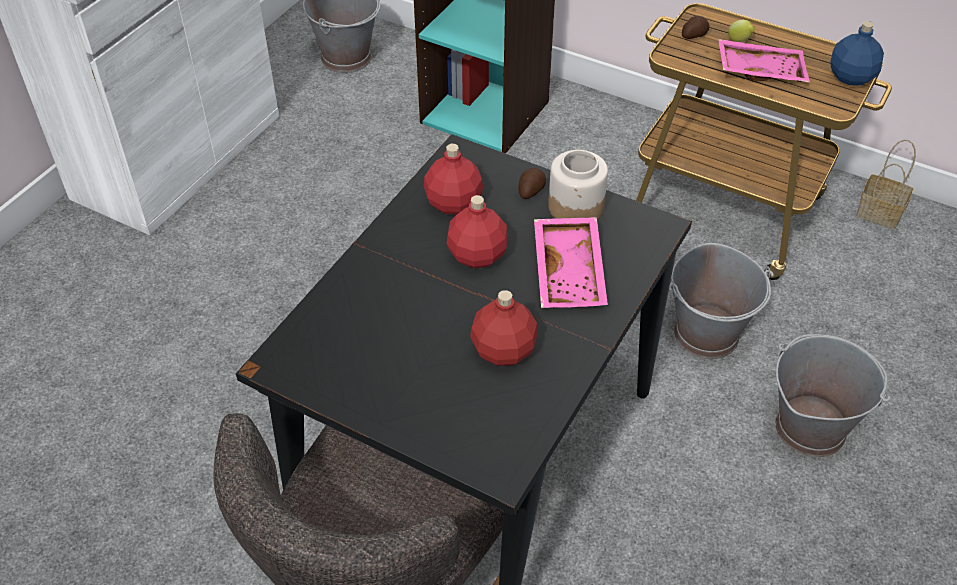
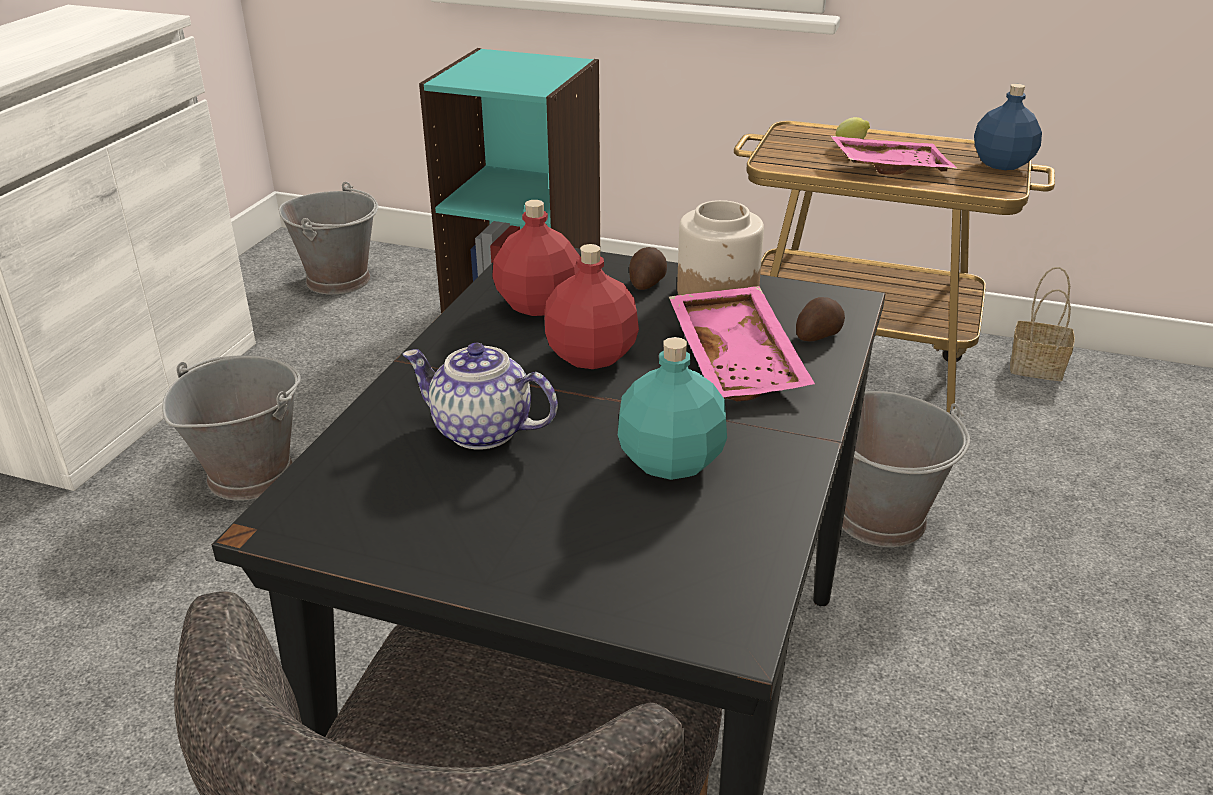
camera: 10 degrees left, 15 degrees down
red bottle [470,290,538,366] -> turquoise bottle [618,337,727,480]
potato [682,16,710,39] -> potato moved to [796,297,845,341]
grey bucket [776,334,890,458] -> grey bucket moved to [162,355,301,501]
none -> teapot [403,343,558,450]

